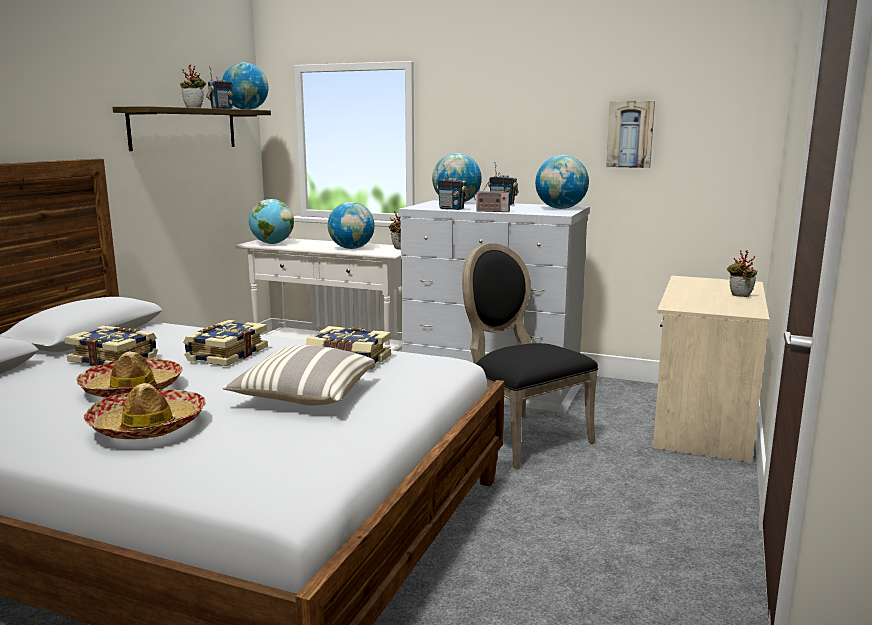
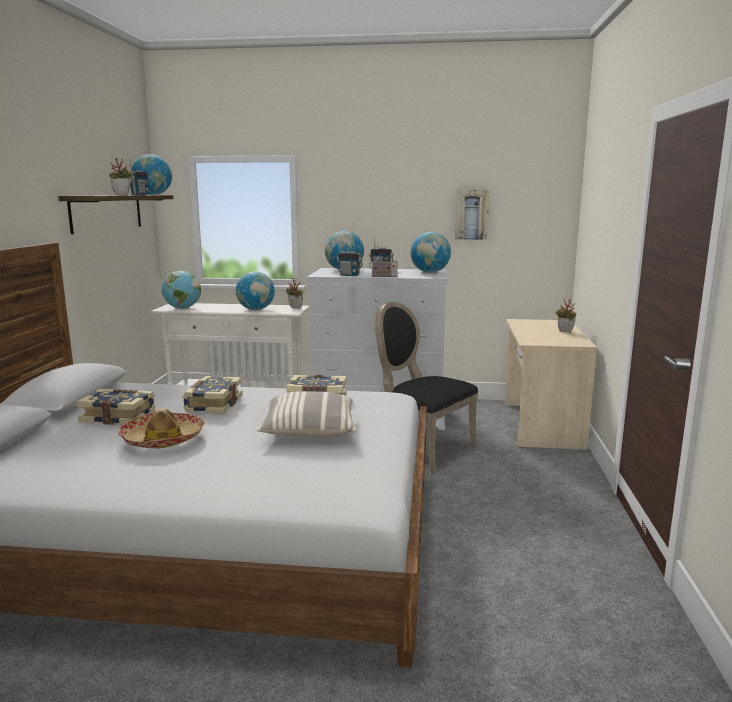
camera: 15 degrees left, 0 degrees up
hat [84,383,206,439] -> none

